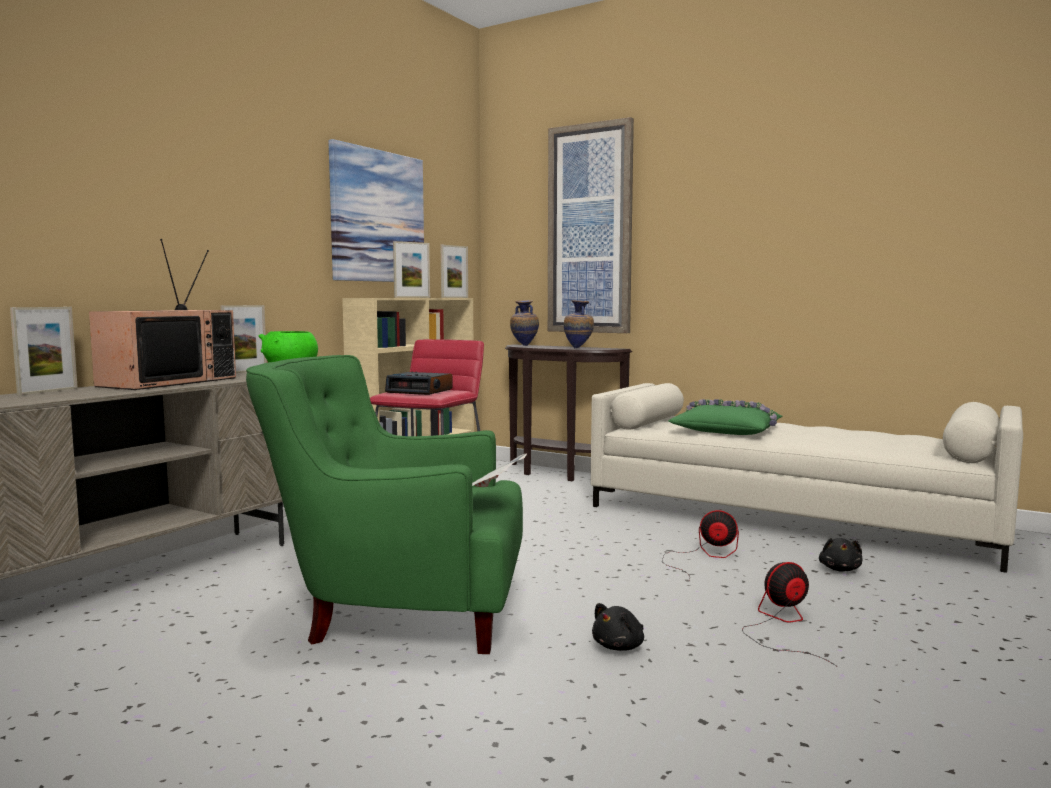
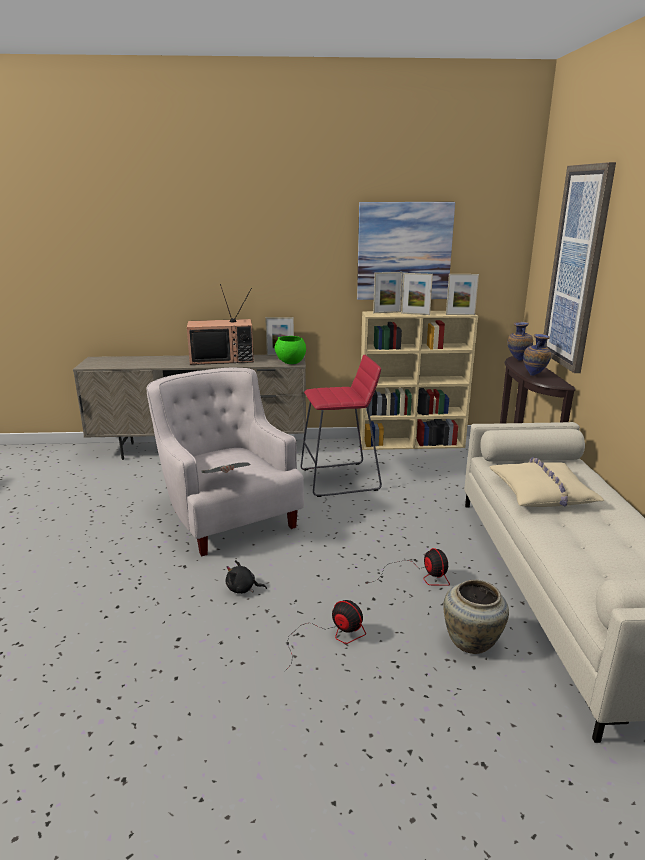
camera: 55 degrees right, 15 degrees up
picture frame [10,307,78,395] -> picture frame moved to [373,272,403,313]
green armchair [246,355,523,654] -> white armchair [146,368,304,556]
alarm clock [385,371,453,395] -> none
green pillow [668,399,782,435] -> beige pillow [489,457,604,507]
black plush toy [819,538,863,572] -> beige vase [443,580,509,654]

